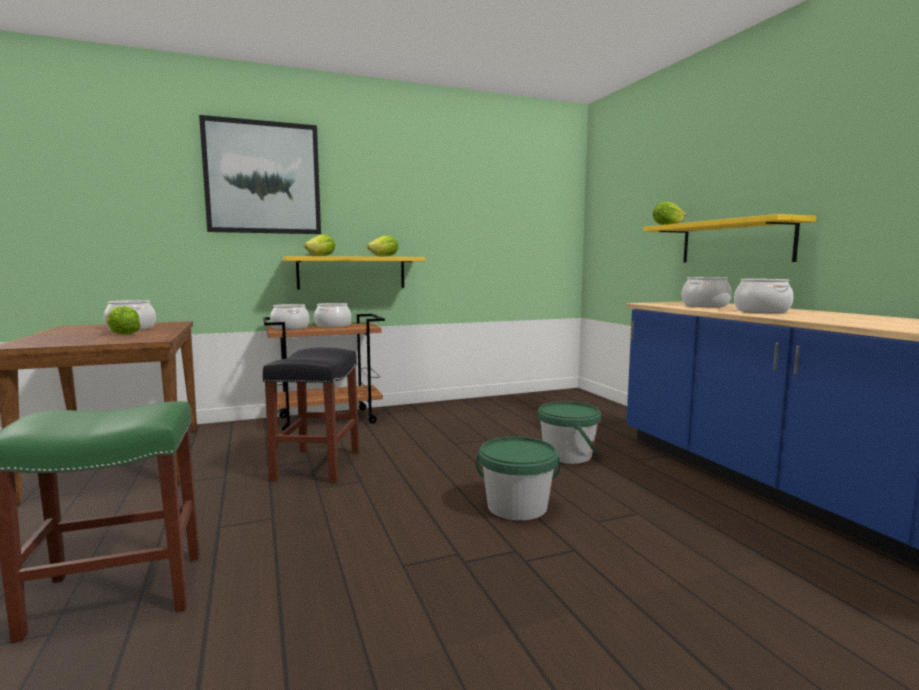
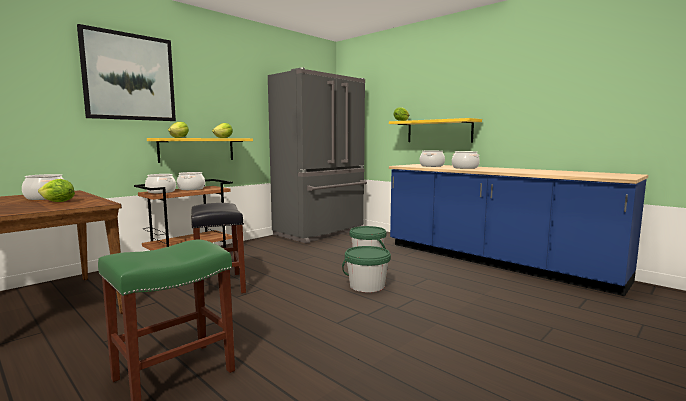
camera: 25 degrees left, 0 degrees up
none -> grey fridge [268,68,367,244]

